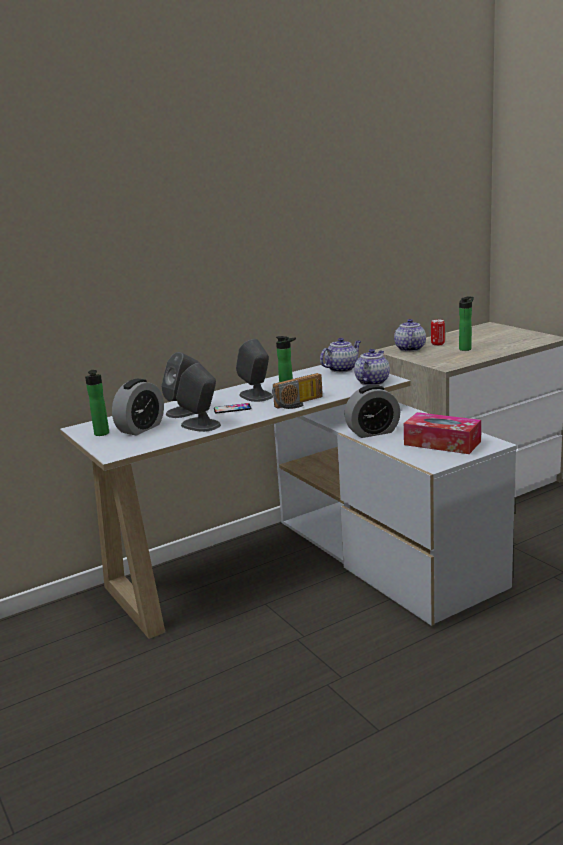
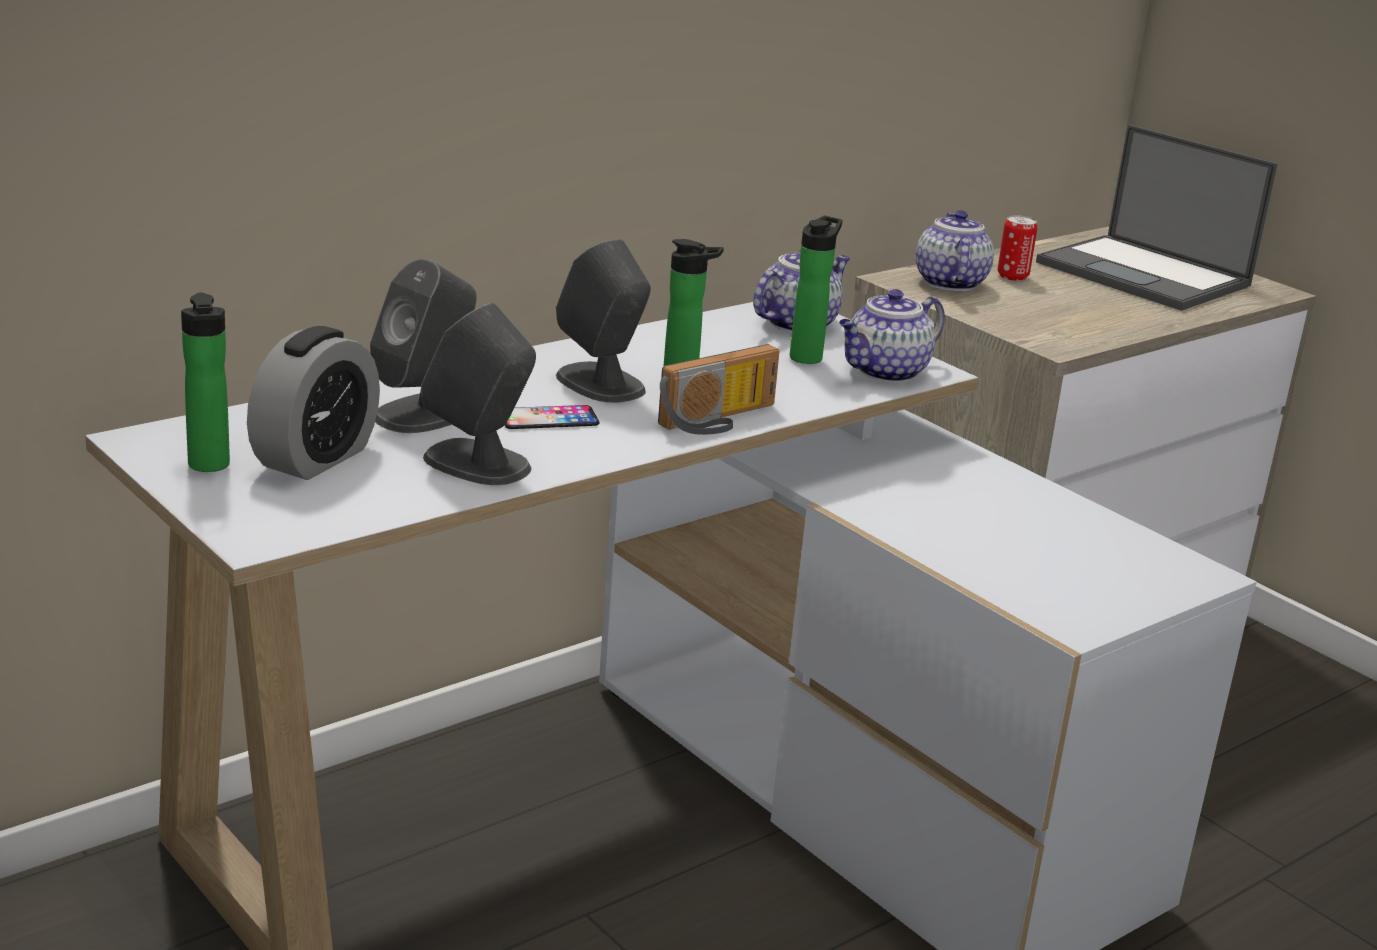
camera: 10 degrees left, 5 degrees up
alarm clock [345,385,400,438] -> none
teapot [354,349,390,385] -> teapot turned 150 degrees counterclockwise [839,289,945,382]
tissue box [404,412,481,454] -> none
bottle [459,296,474,351] -> bottle moved to [790,216,843,364]
none -> laptop [1036,125,1277,311]

